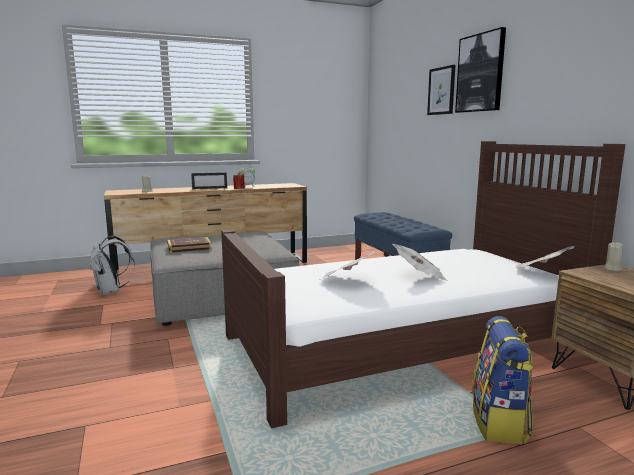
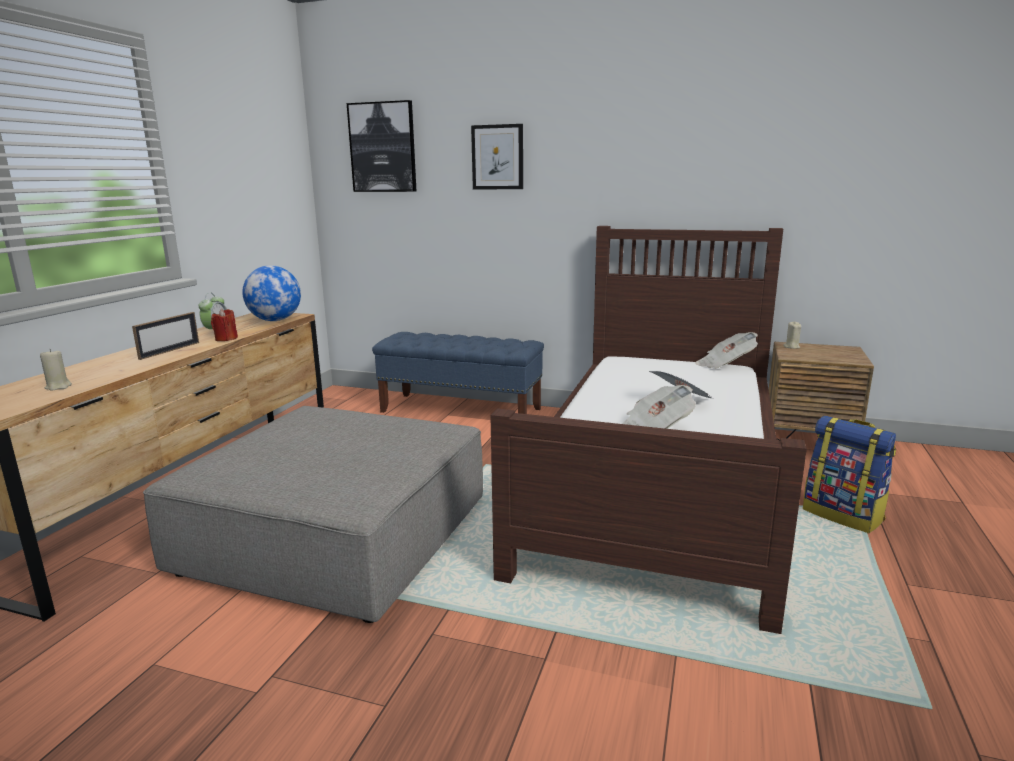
camera: 50 degrees left, 5 degrees up
white backpack [90,236,135,295] -> none
book [167,237,211,253] -> none
picture [455,27,506,113] -> picture moved to [347,100,416,192]
none -> globe [242,265,301,321]

